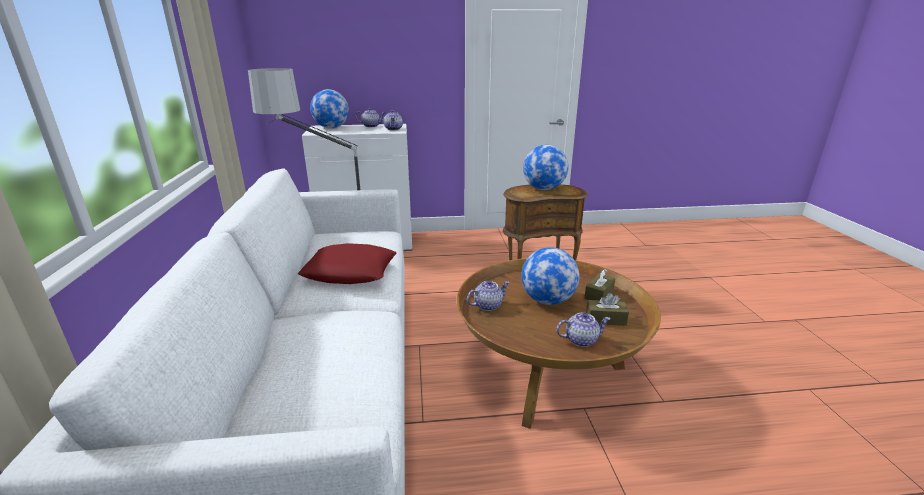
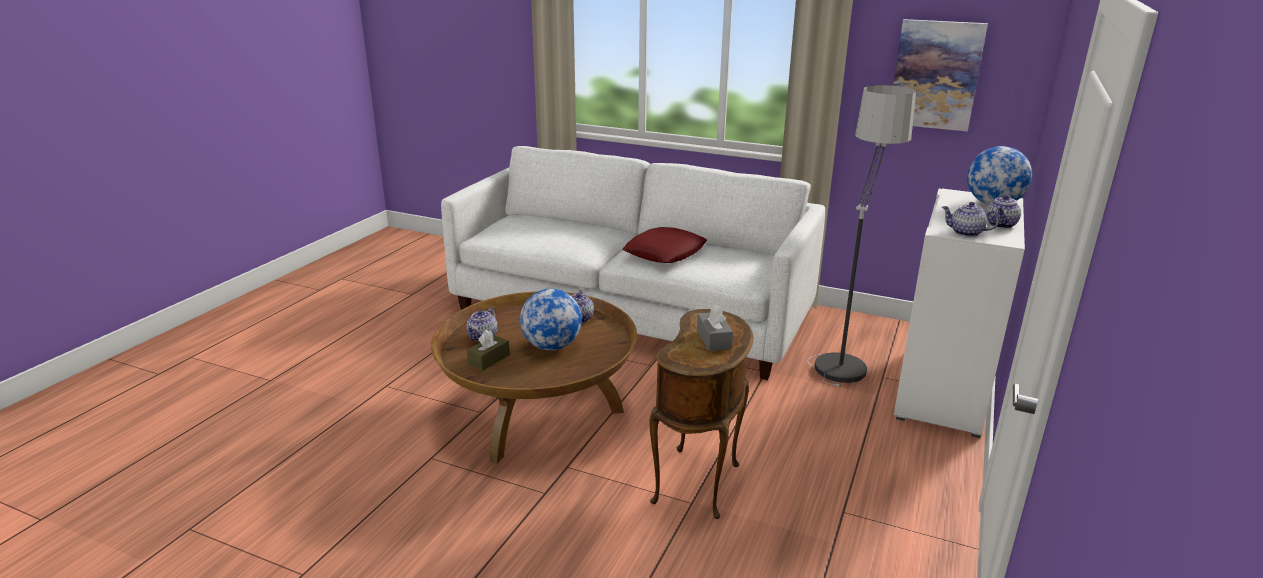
camera: 120 degrees right, 0 degrees up
globe [523,145,568,190] -> grey tissue box [697,305,733,351]
brown tissue box [584,269,615,301] -> none
none -> picture [893,19,988,132]

